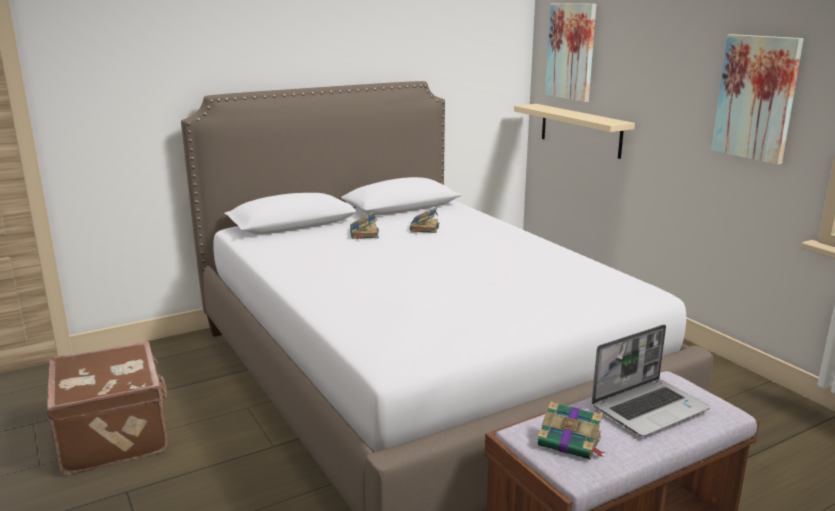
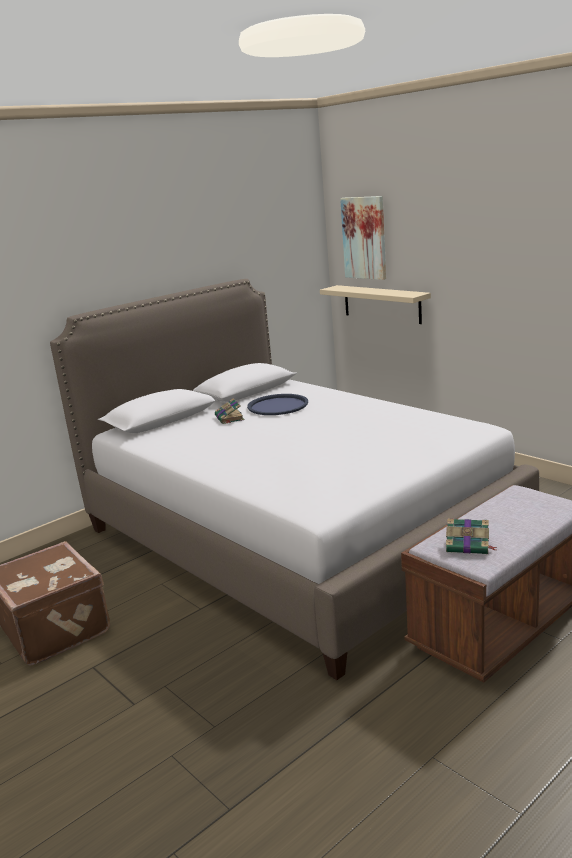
camera: 10 degrees left, 0 degrees up
book [410,207,439,233] -> blue tray [247,394,308,415]
laptop [592,324,710,437] -> none
picture [711,34,804,165] -> none

